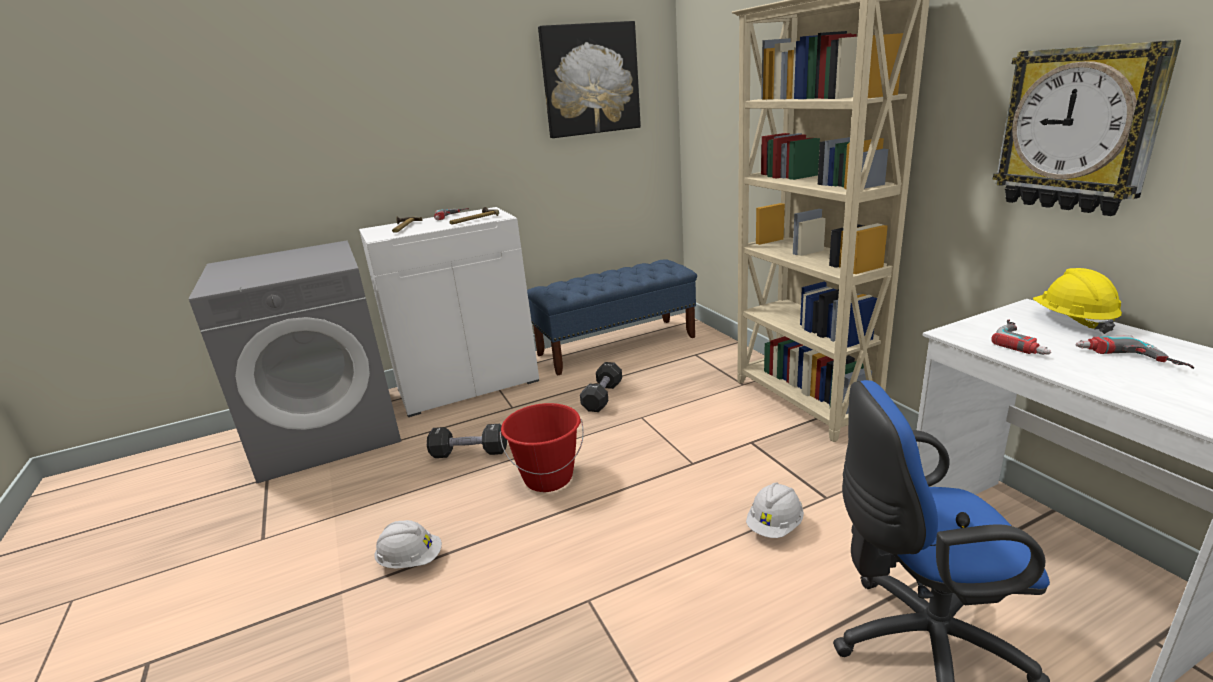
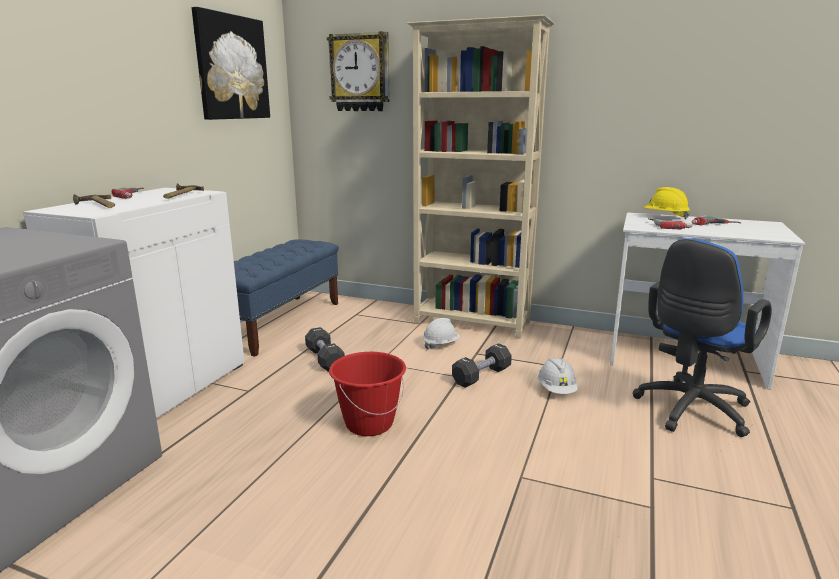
camera: 45 degrees left, 5 degrees down
white hard hat [374,520,442,569] -> white hard hat moved to [423,318,461,350]
black dumbbell [427,424,507,458] -> black dumbbell moved to [452,343,512,388]
wall clock [993,40,1181,216] -> wall clock moved to [327,31,390,111]

